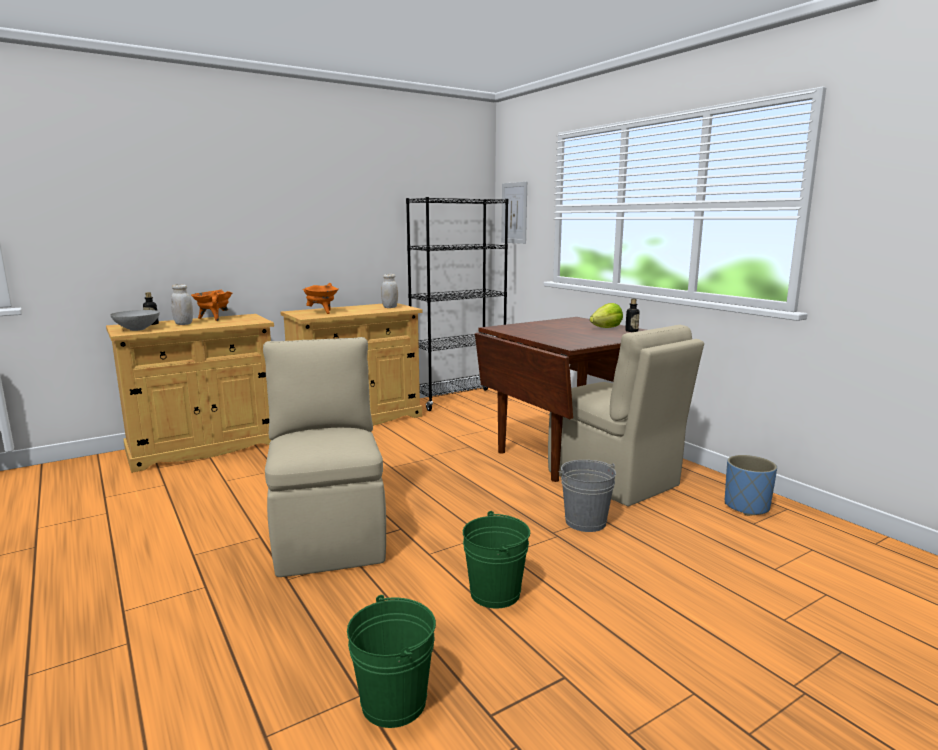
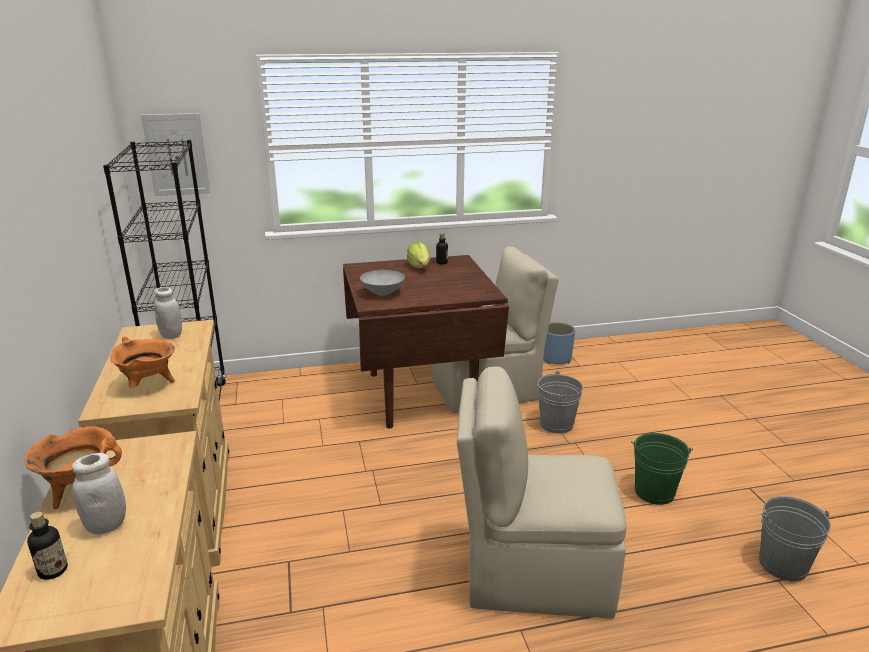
camera: 70 degrees left, 10 degrees up
grey bowl [110,310,160,331] -> grey bowl moved to [360,270,405,296]
green bucket [347,595,436,728] -> grey bucket [759,496,831,582]

